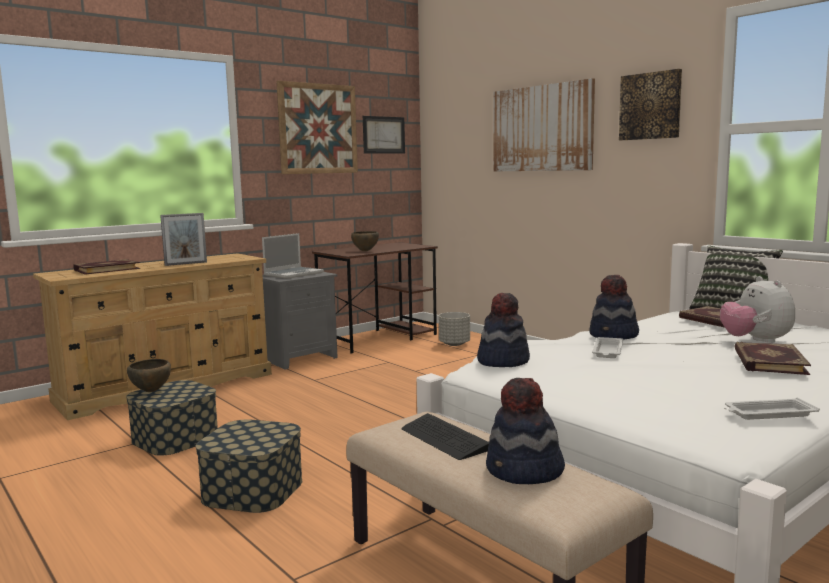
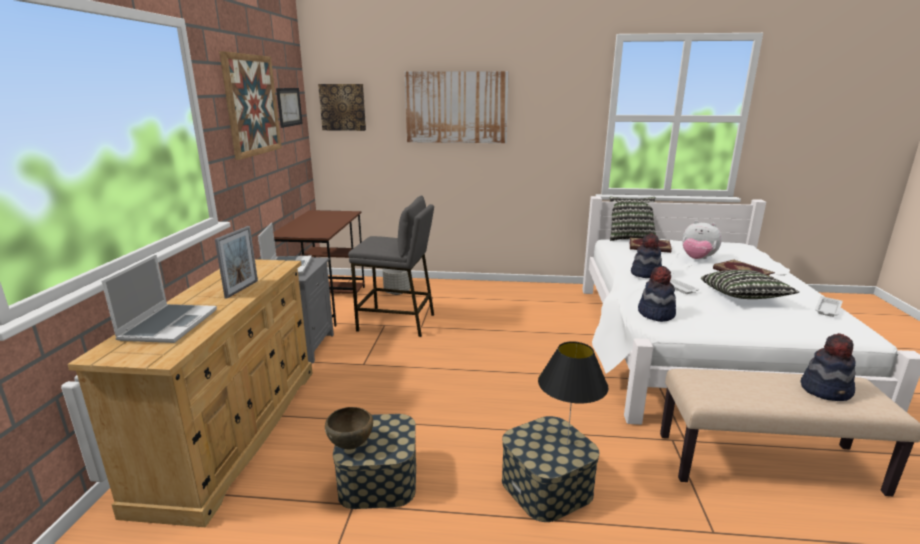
camera: 45 degrees left, 10 degrees up
book [73,259,140,275] -> laptop [102,255,217,343]
brown bowl [351,231,379,251] -> none
keyboard [401,413,489,460] -> none
picture [619,69,682,140] -> picture moved to [318,84,366,131]
none -> grey stool [348,195,434,337]
none -> black table lamp [538,341,608,443]
none -> pillow [701,270,799,299]

